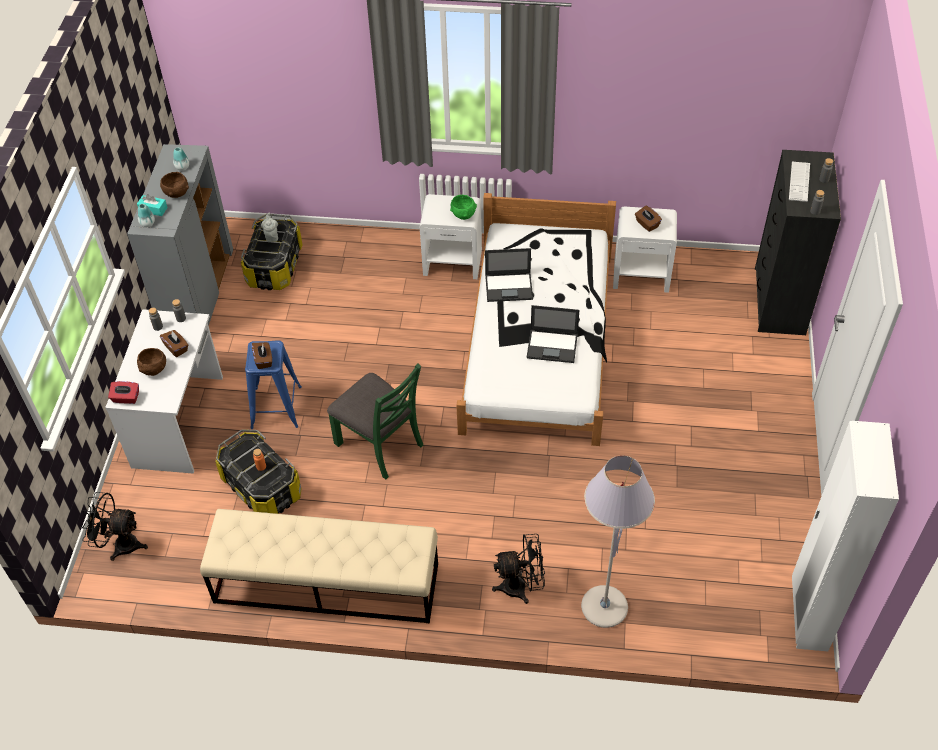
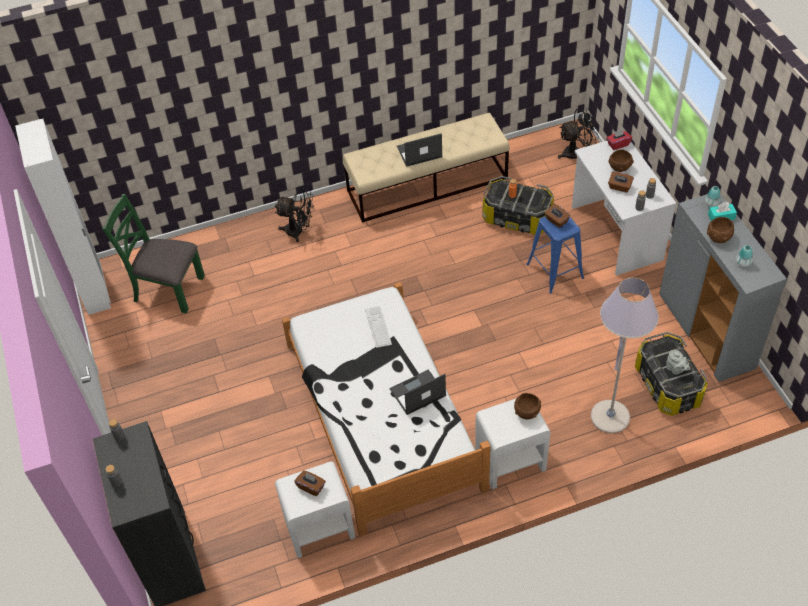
camera: 155 degrees right, 0 degrees up
green chair [327,364,423,479] -> green chair moved to [102,194,205,313]
green bowl [450,195,477,220] -> none
black fan [492,534,545,604] -> black fan turned 135 degrees counterclockwise [275,188,314,242]
laptop [527,305,579,363] -> laptop moved to [397,133,443,167]
grey floor lamp [581,455,655,628] -> grey floor lamp moved to [591,278,659,433]
keyboard [789,162,810,202] -> keyboard moved to [365,306,392,348]
none -> brown bowl [514,393,541,420]

